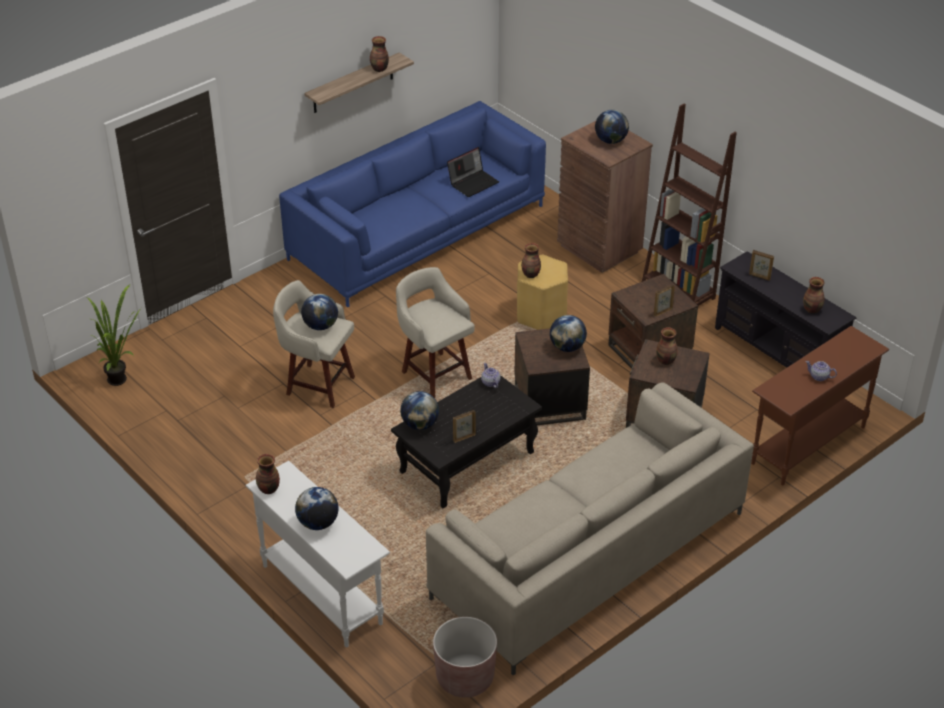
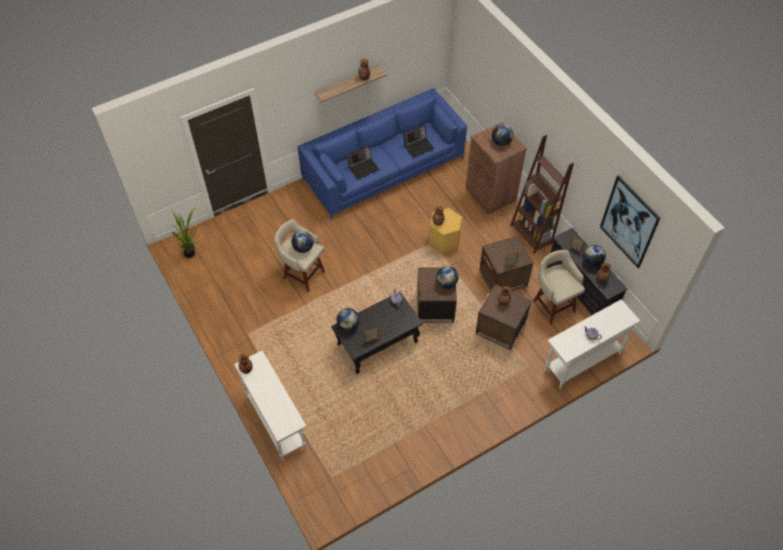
camera: 10 degrees right, 15 degrees up
globe [295,487,338,530] -> globe moved to [583,245,606,267]
beige stool [396,267,475,398] -> beige stool moved to [533,250,585,325]
beige sofa [426,382,754,676] -> none
brown planter [433,617,497,698] -> none
brown console table [751,326,889,485] -> white console table [545,299,640,389]
none -> laptop [347,146,379,179]
none -> picture [600,175,660,268]

